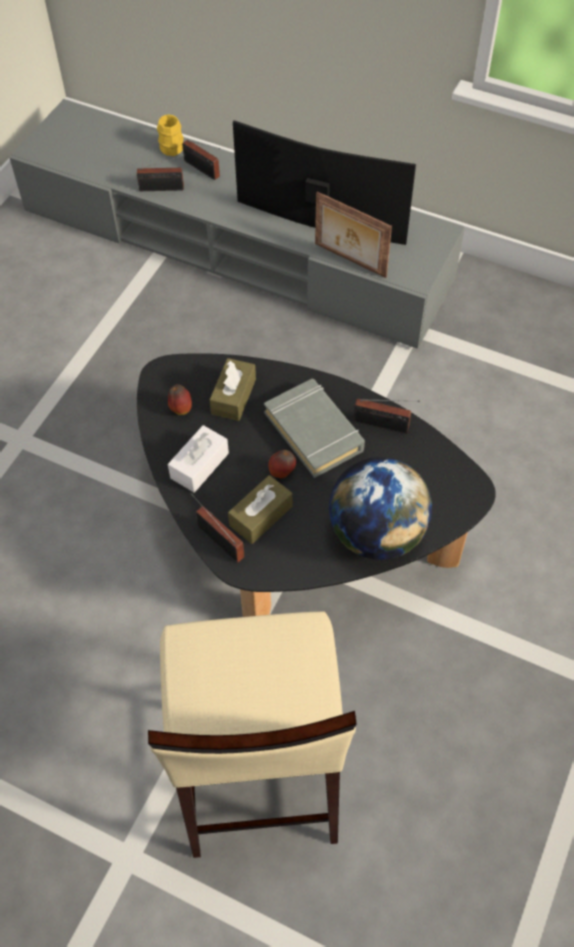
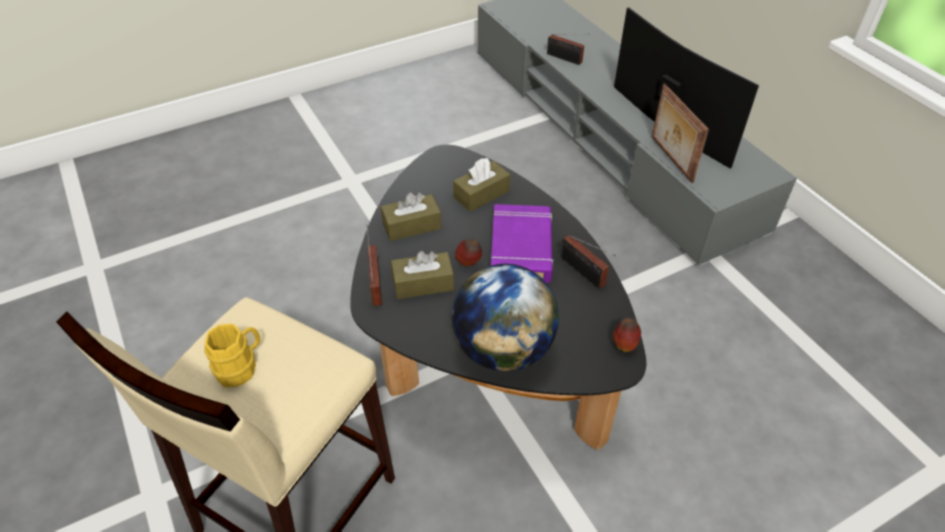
camera: 35 degrees right, 10 degrees down
yellow mug [157,114,184,156] -> yellow mug moved to [204,324,260,387]
apple [168,384,192,415] -> apple moved to [613,317,641,352]
white tissue box [168,425,229,493] -> brown tissue box [381,193,441,241]
radio [182,140,220,180] -> none
grey book [264,379,365,478] -> purple book [491,204,553,283]

